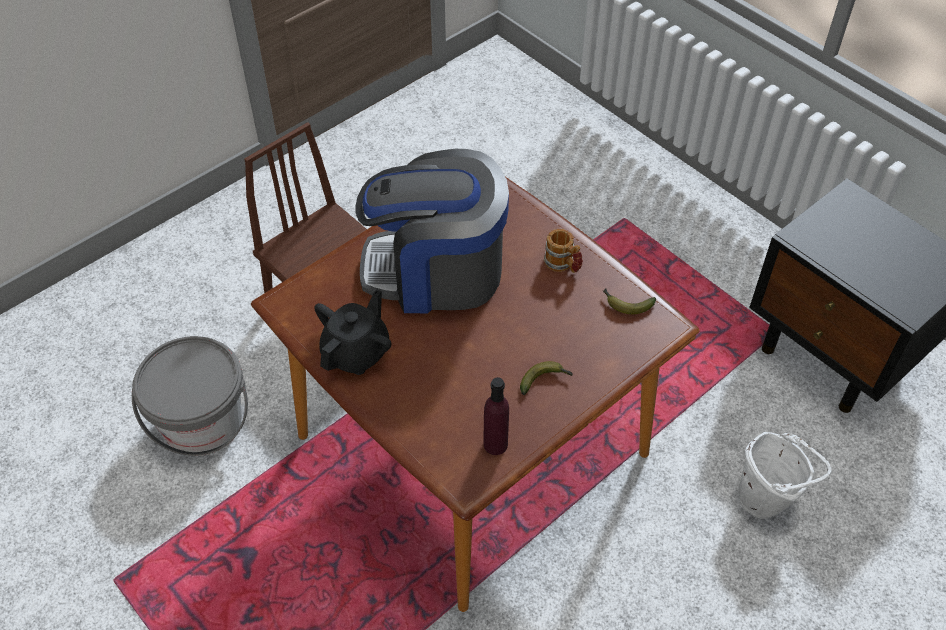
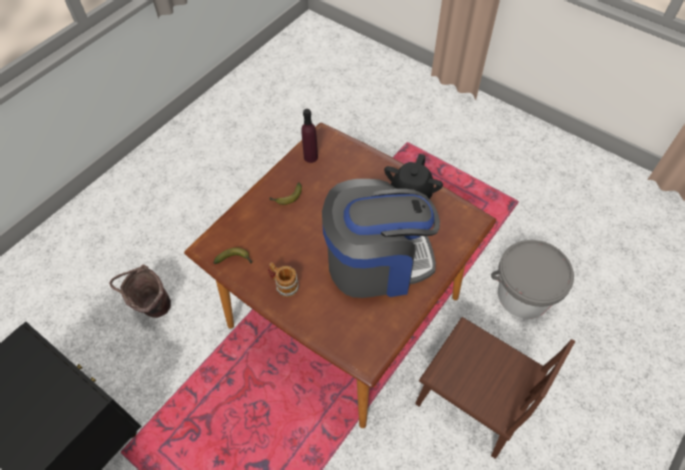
camera: 170 degrees right, 5 degrees up
white bucket [739,432,831,519] -> brown bucket [109,265,171,318]

